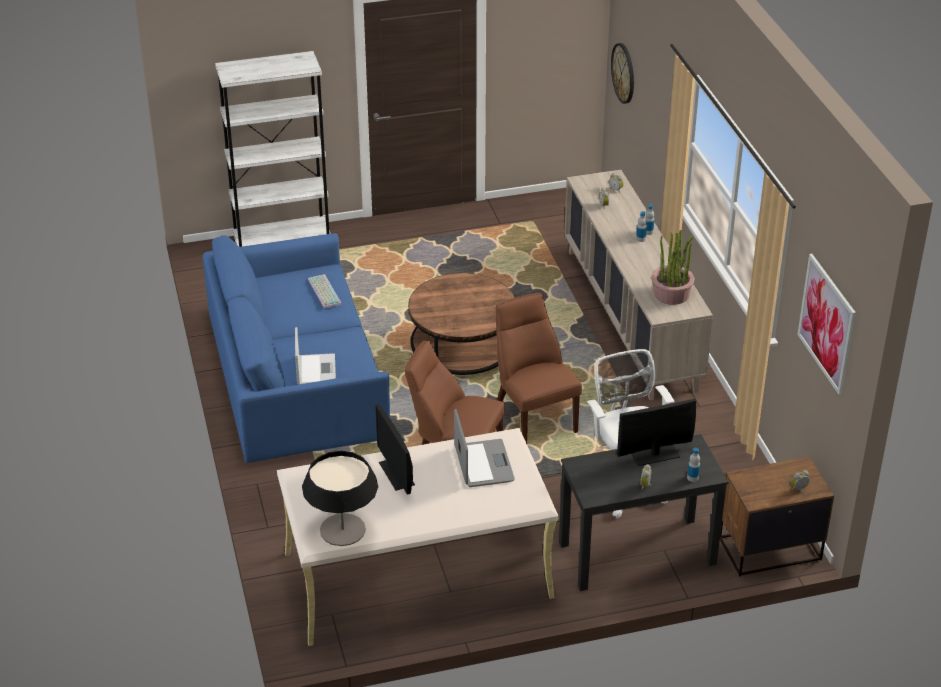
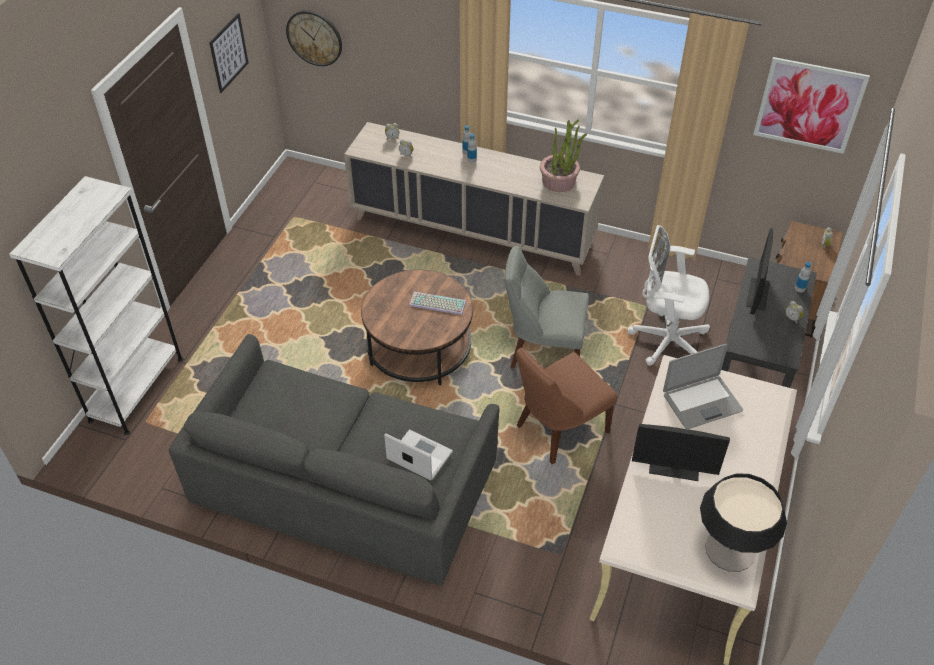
camera: 55 degrees left, 10 degrees up
blue sofa [202,233,390,463] -> grey sofa [169,334,500,586]
keyboard [308,274,342,309] -> keyboard moved to [409,292,466,315]
laptop [454,409,515,487] -> laptop turned 135 degrees clockwise [663,344,743,429]
brown chair [496,293,582,444] -> grey chair [504,246,589,368]
none -> picture [209,13,249,93]

